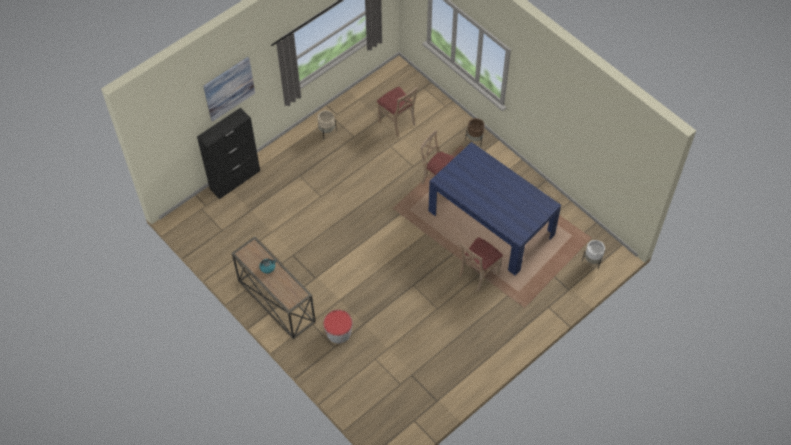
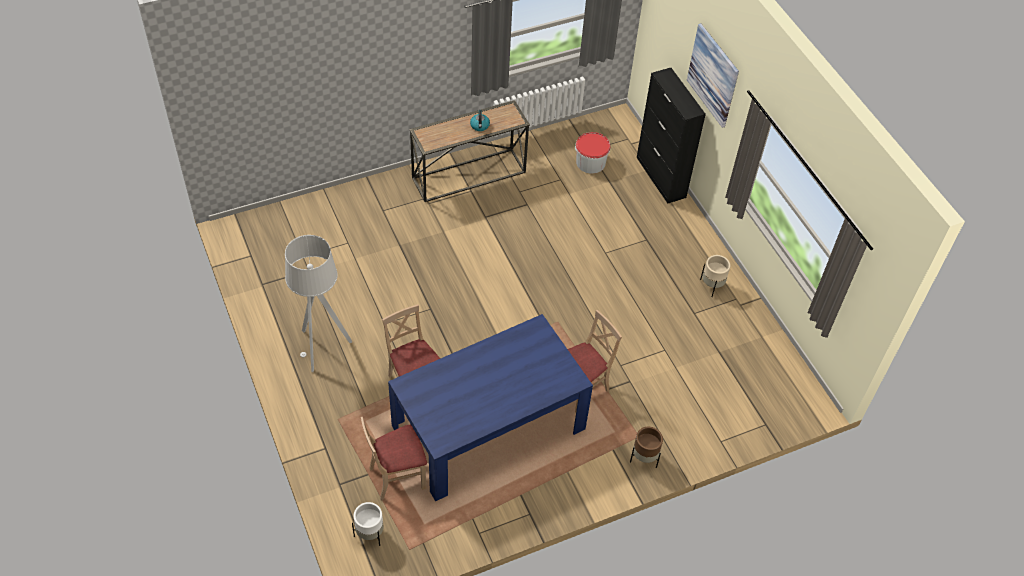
camera: 105 degrees right, 5 degrees down
bucket [323,310,353,343] -> bucket moved to [575,132,611,174]
beige chair [377,87,418,137] -> beige chair moved to [361,416,427,501]
none -> grey floor lamp [285,235,352,372]

